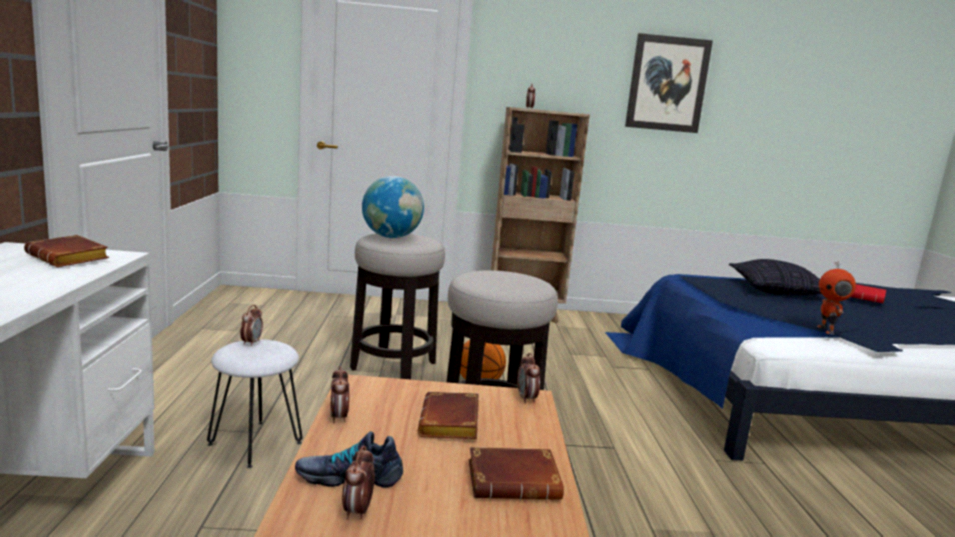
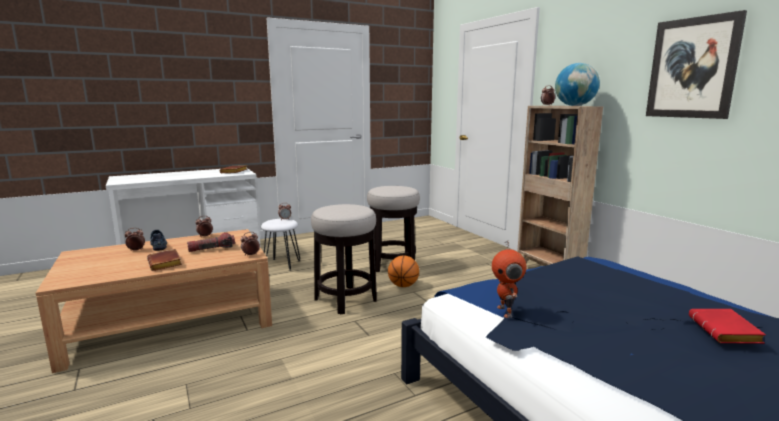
camera: 65 degrees right, 0 degrees up
globe [362,176,424,238] -> globe moved to [555,63,600,106]
brown book [418,392,479,439] -> flashlight [187,233,235,252]
pillow [729,259,822,295] -> none
toy robot [817,261,856,335] -> toy robot turned 75 degrees counterclockwise [492,241,526,318]

